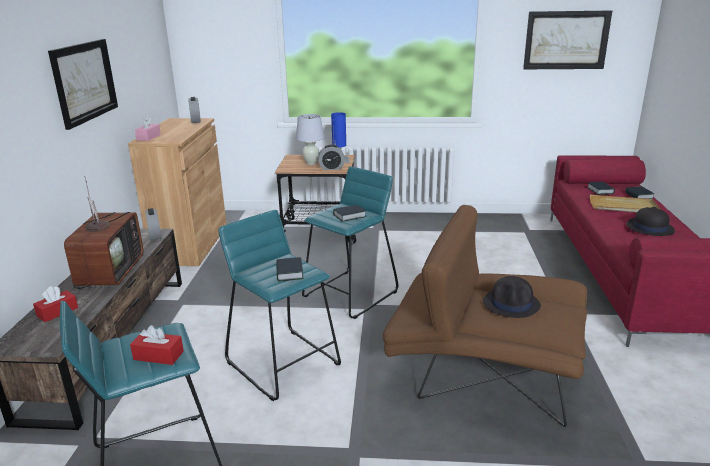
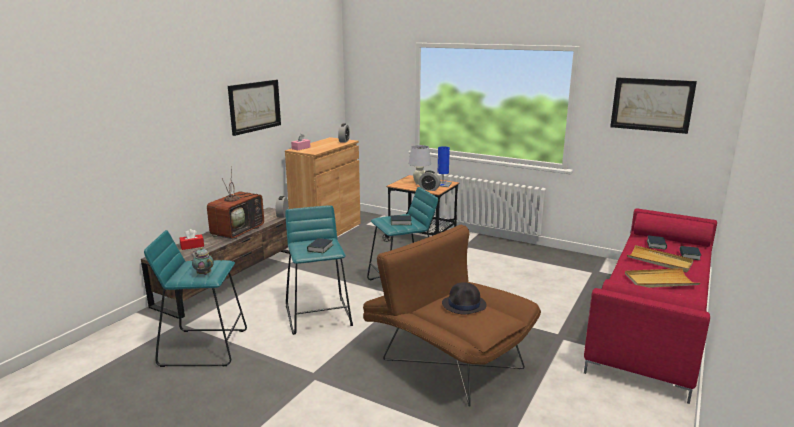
camera: 25 degrees right, 5 degrees down
red tissue box [130,325,184,365] -> teapot [191,247,214,275]
black hat [627,207,675,236] -> beige tray [625,268,700,288]

